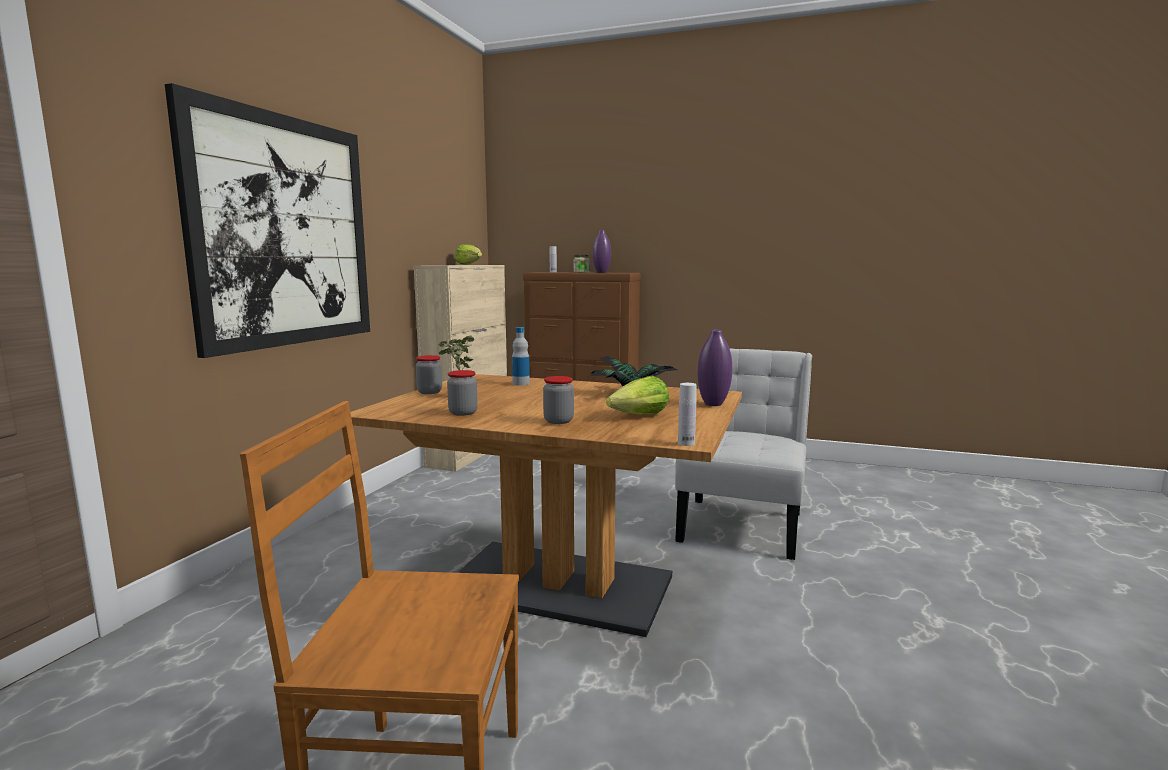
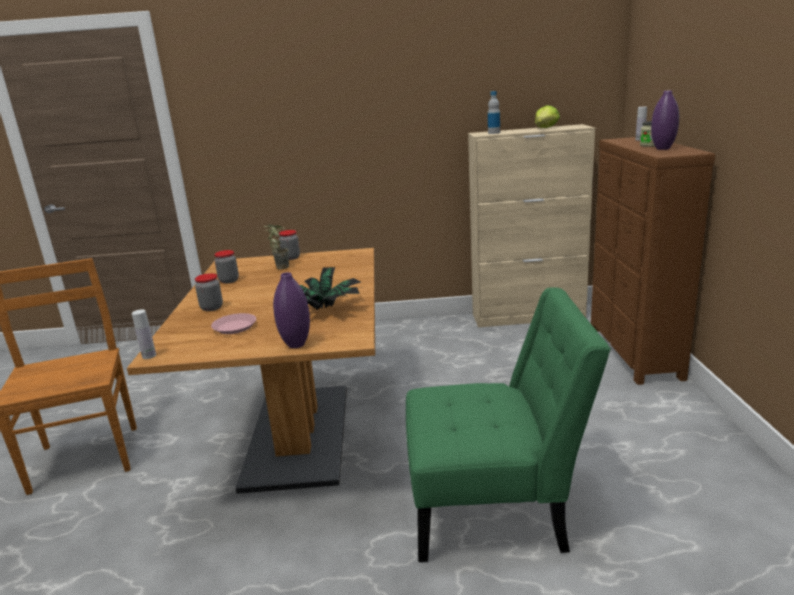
camera: 70 degrees right, 10 degrees up
picture [165,83,370,358] -> none
bottle [512,327,530,386] -> bottle moved to [488,91,500,134]
lettuce [606,376,669,415] -> pink plate [211,313,256,334]
white chair [675,348,812,560] -> green chair [406,287,611,562]

